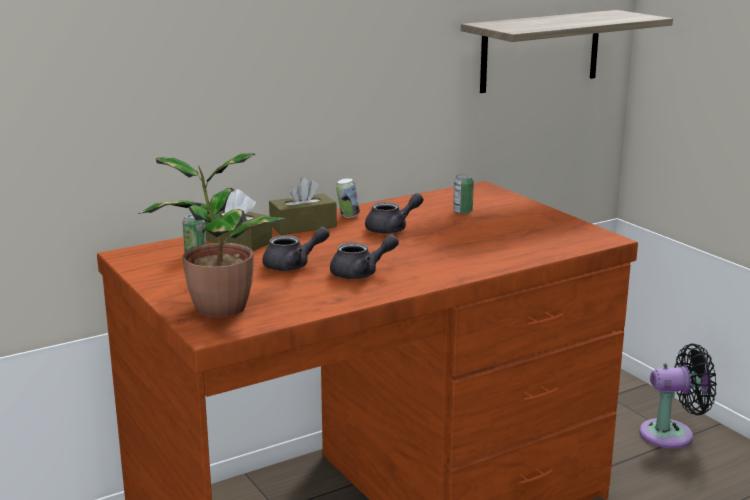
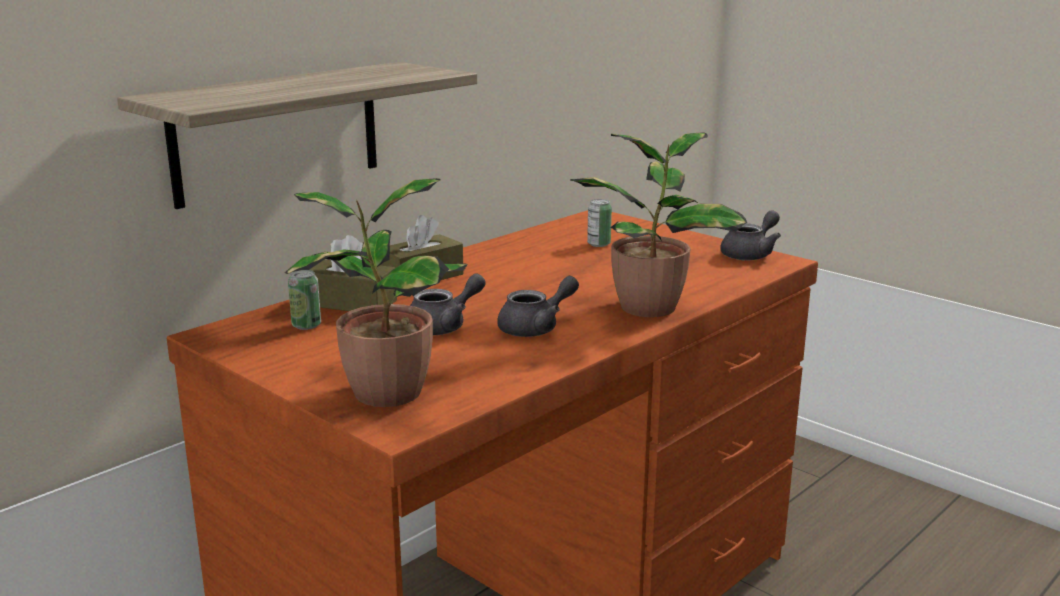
camera: 15 degrees left, 0 degrees up
can [336,178,360,218] -> none
grey teapot [365,193,424,234] -> grey teapot moved to [720,210,781,261]
shelf [461,10,673,93] -> shelf moved to [117,62,477,209]
black fan [639,344,717,449] -> none
none -> potted plant [570,132,747,317]

